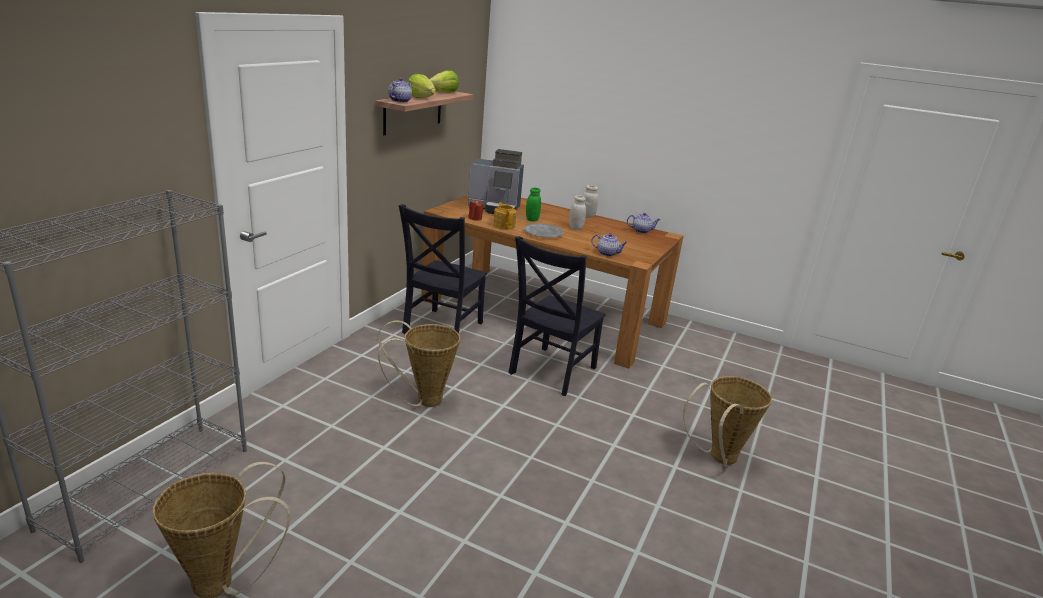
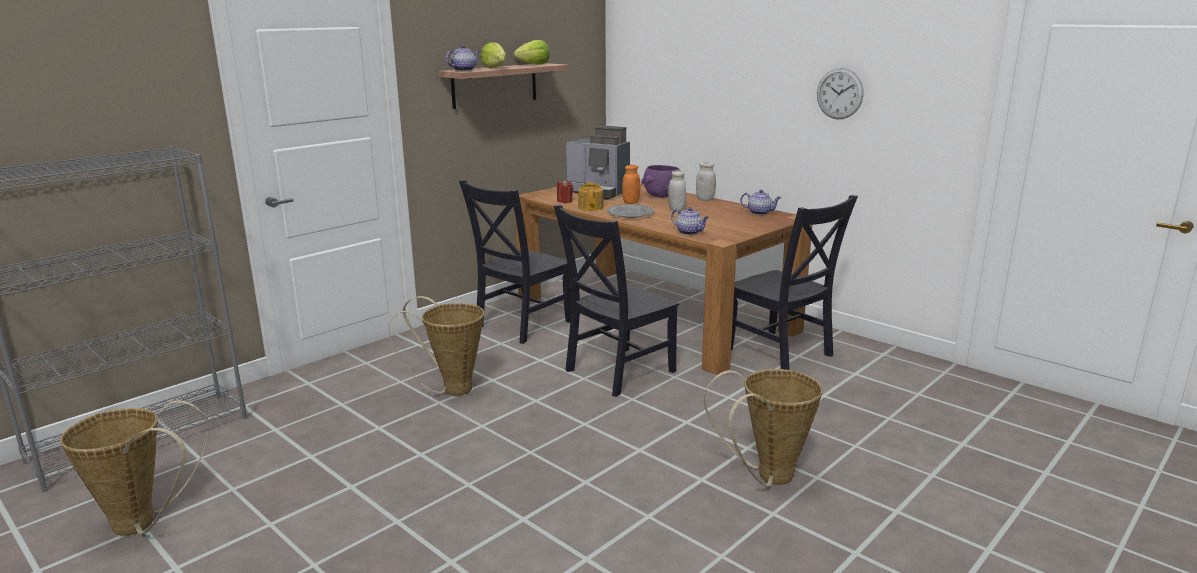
camera: 20 degrees right, 5 degrees down
green jar [526,188,541,222] -> orange jar [622,165,640,204]
none -> purple bowl [641,165,680,198]
none -> black chair [731,195,858,370]
none -> wall clock [817,68,864,119]

